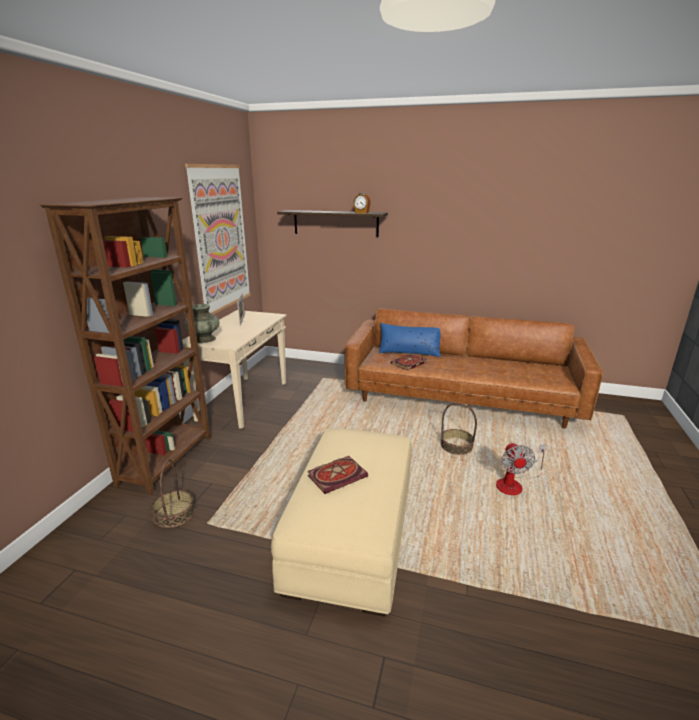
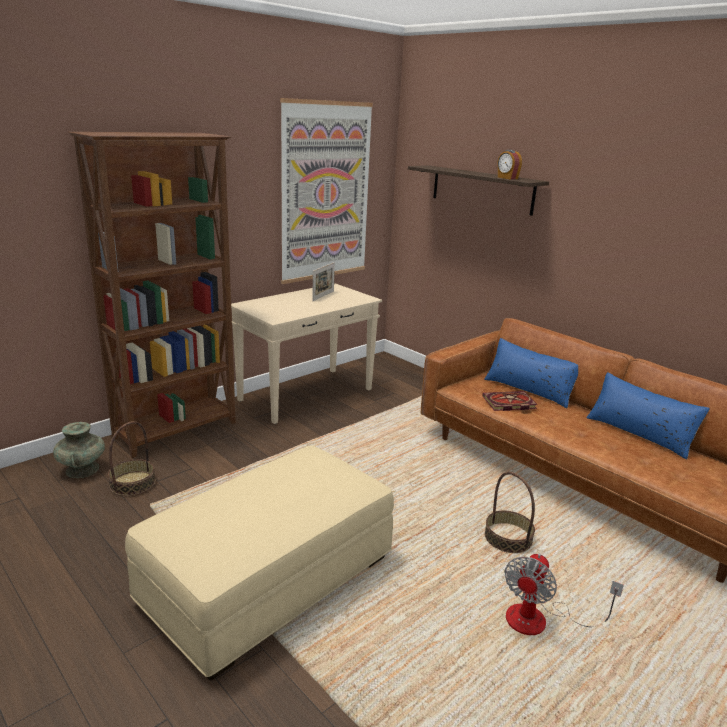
camera: 30 degrees right, 0 degrees up
turquoise vase [184,304,219,343] -> turquoise vase moved to [53,422,105,478]
book [307,456,368,494] -> none
none -> blue pillow [586,372,710,460]

